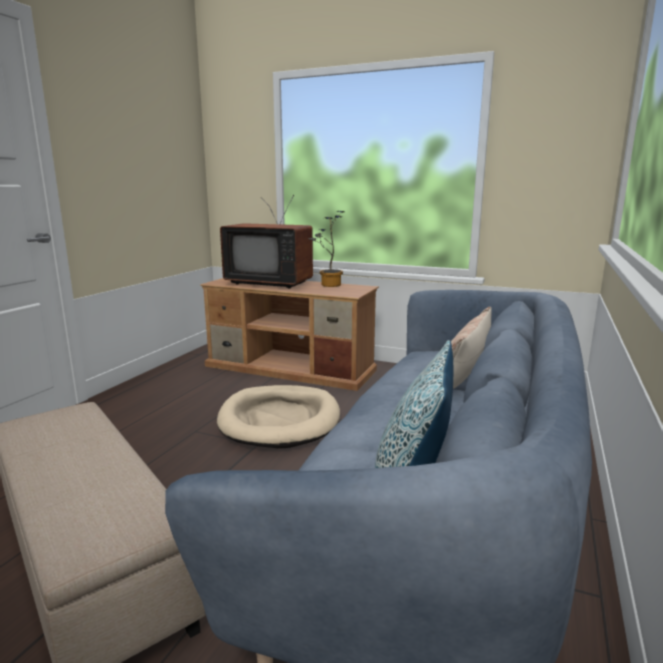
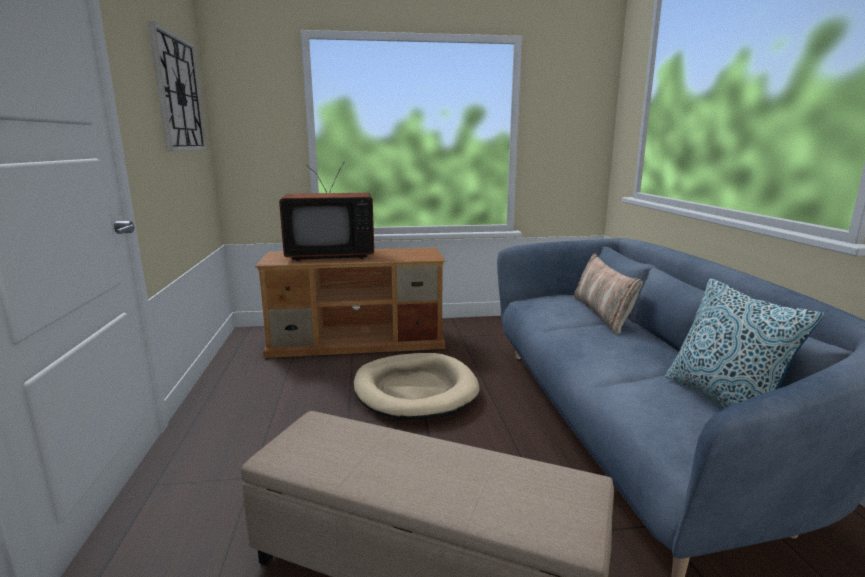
camera: 30 degrees left, 0 degrees up
potted plant [308,211,345,287] -> none
none -> wall clock [148,22,207,151]

